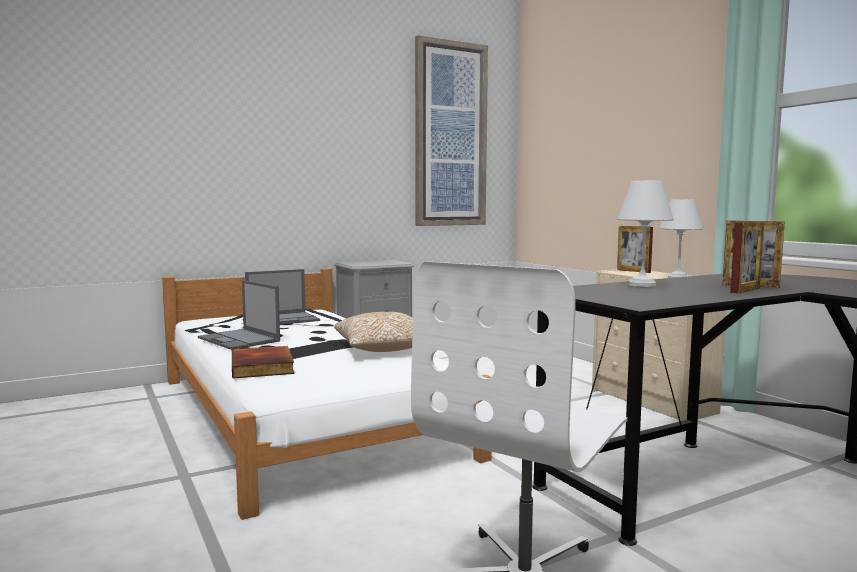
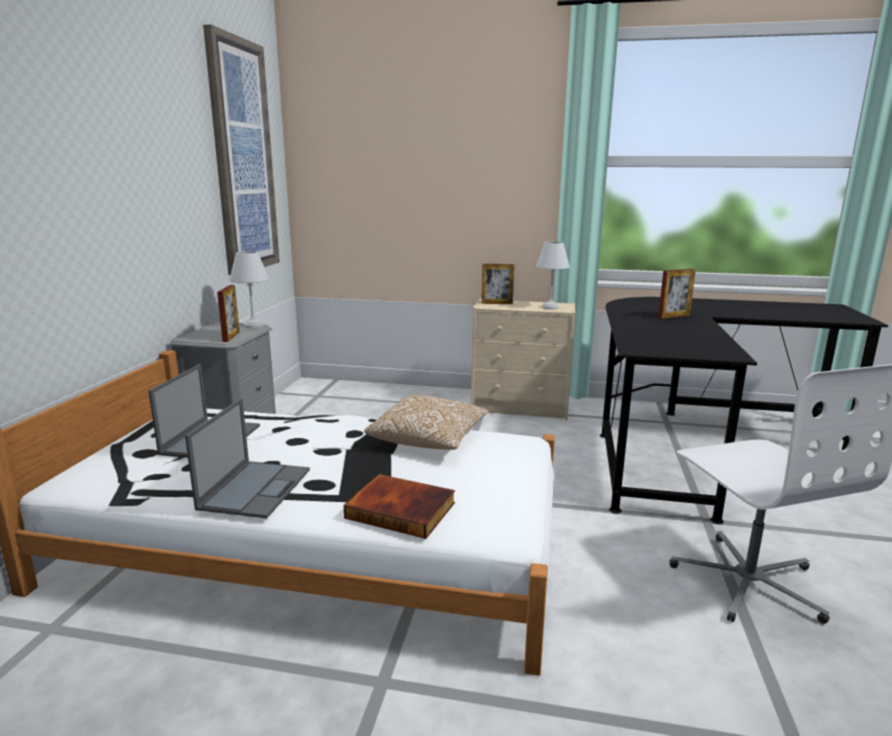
camera: 50 degrees left, 10 degrees up
laptop [198,280,280,350] -> laptop turned 75 degrees counterclockwise [185,398,310,519]
white table lamp [617,181,674,287] -> white table lamp moved to [229,251,269,328]
picture frame [730,221,765,293] -> picture frame moved to [217,285,239,342]

